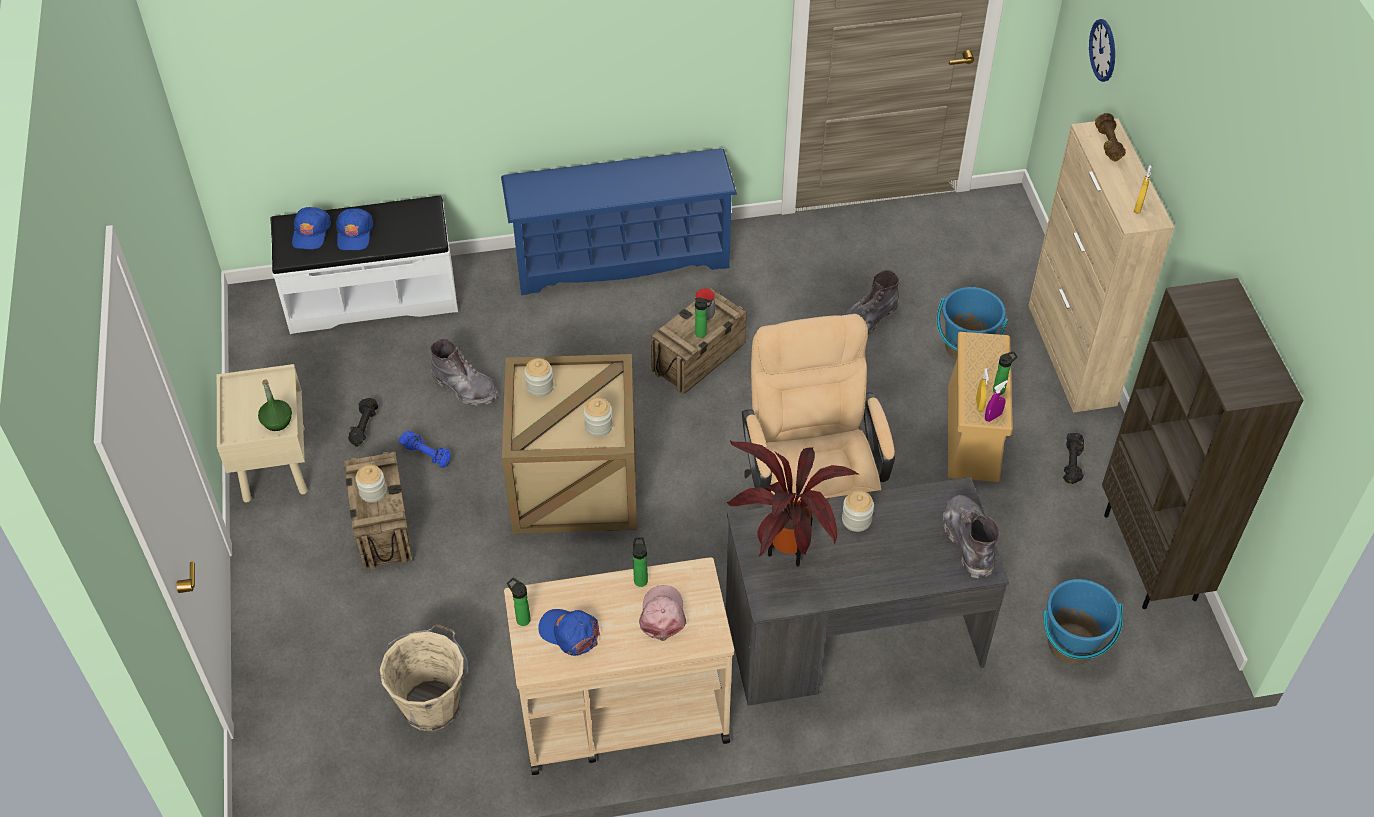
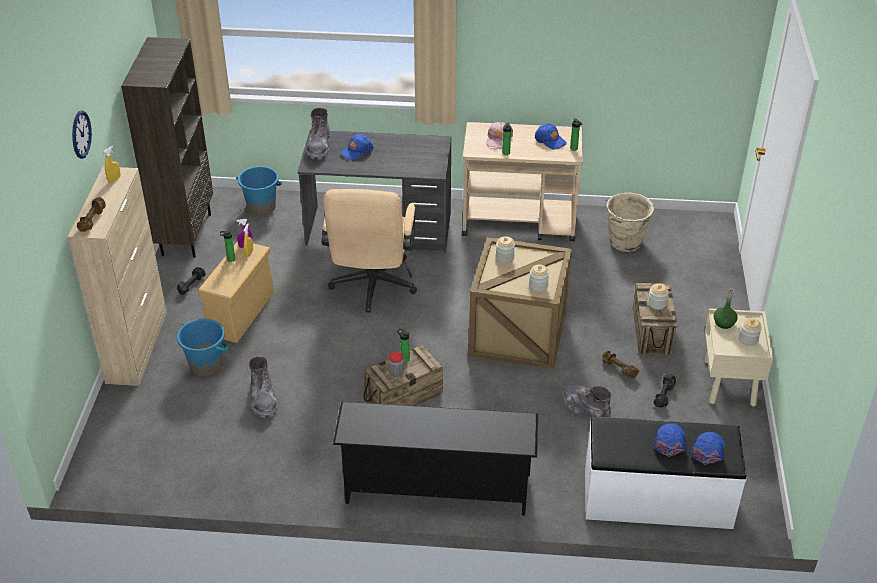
camera: 165 degrees left, 10 degrees down
blue dumbbell [398,431,451,468] -> brown dumbbell [602,351,639,378]
blue shoe rack [501,148,737,295] -> black shoe rack [333,402,538,515]
potted plant [727,441,859,567] -> none
jar [842,490,874,532] -> jar moved to [739,318,762,346]
grey boot [845,270,899,337] -> grey boot turned 105 degrees clockwise [249,356,278,418]
wall clock [1089,19,1115,82] -> wall clock moved to [72,111,92,159]
none -> blue cap [340,134,374,160]

